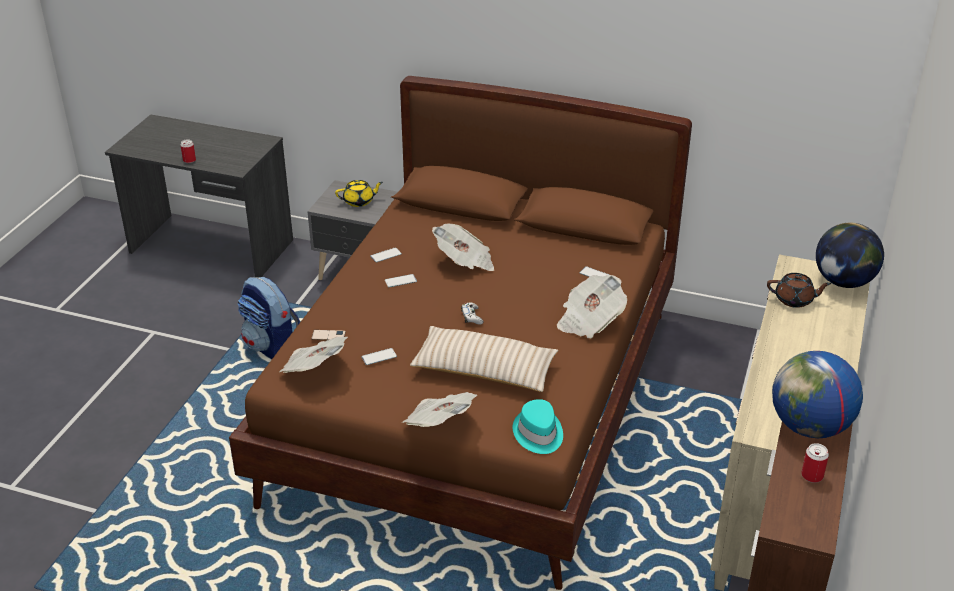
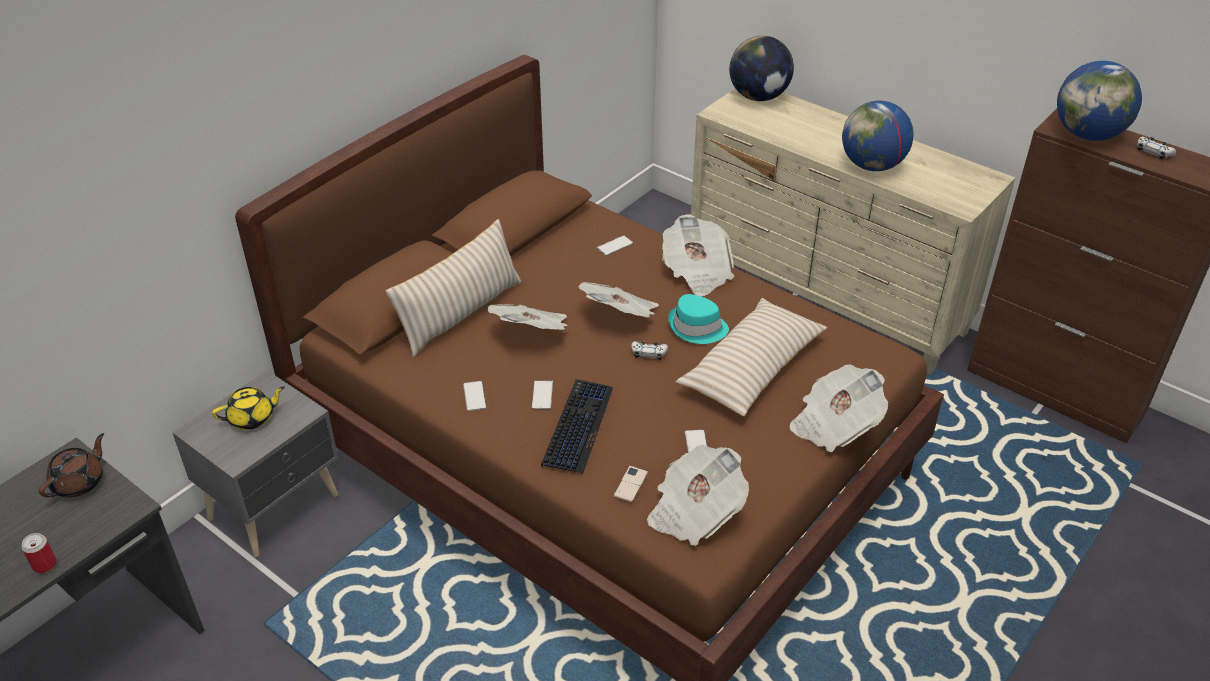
camera: 70 degrees left, 5 degrees up
backpack [237,277,300,359] -> none
yellow teapot [335,180,383,207] -> yellow teapot turned 60 degrees clockwise [212,386,285,430]
turquoise hat [513,399,563,454] -> turquoise hat moved to [668,294,729,344]
brown teapot [767,273,831,308] -> brown teapot moved to [38,433,104,498]
can [801,443,829,483] -> white game controller [1137,137,1176,159]
none -> beige pillow [385,219,522,357]
none -> keyboard [541,379,613,474]
none -> newspaper [579,282,659,318]
none -> globe [842,101,914,171]

